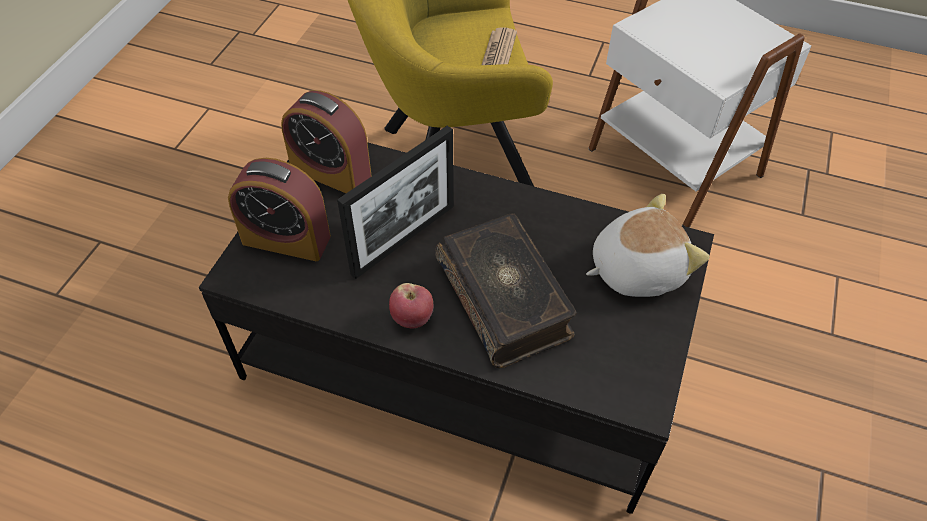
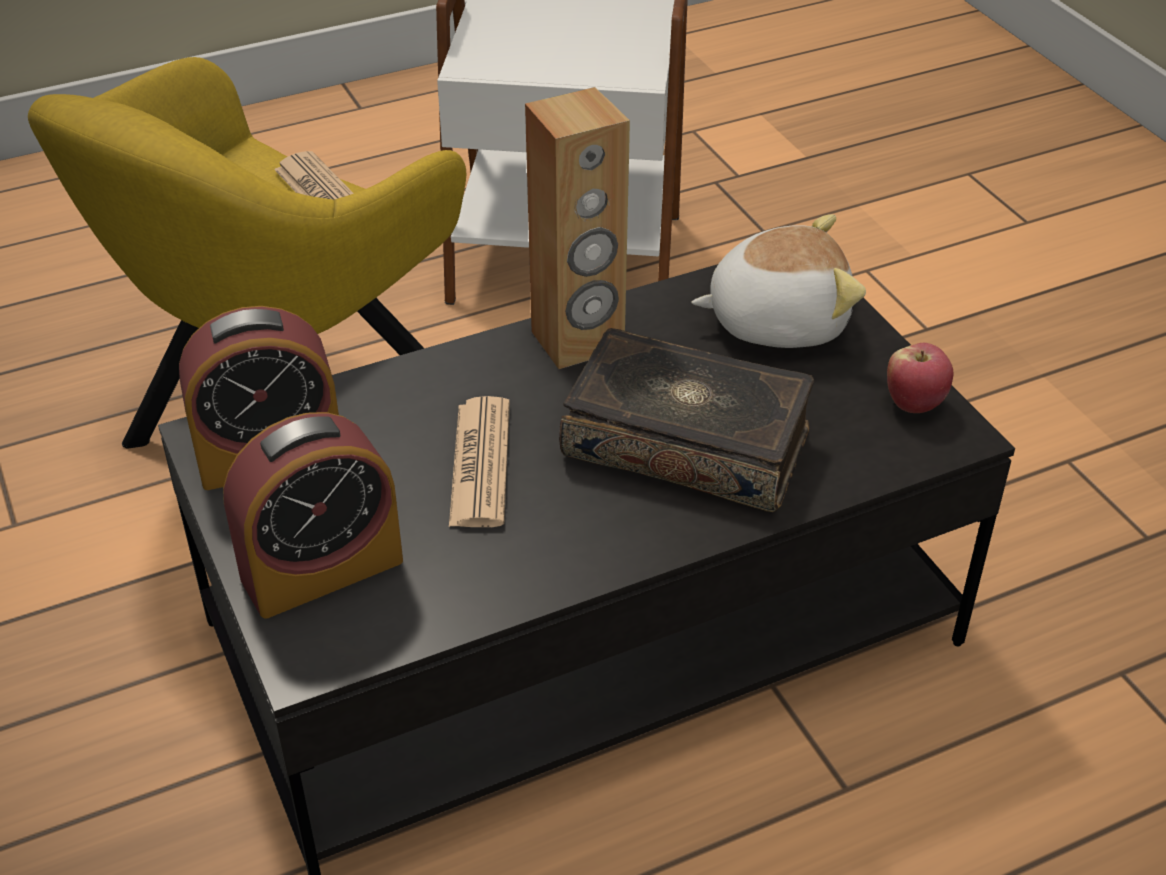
camera: 45 degrees left, 10 degrees down
picture frame [337,126,454,279] -> newspaper [449,396,510,527]
apple [389,283,433,328] -> apple moved to [887,343,953,413]
plush toy [586,194,709,297] -> plush toy turned 60 degrees clockwise [692,214,866,348]
none -> brown speaker [525,87,630,369]

